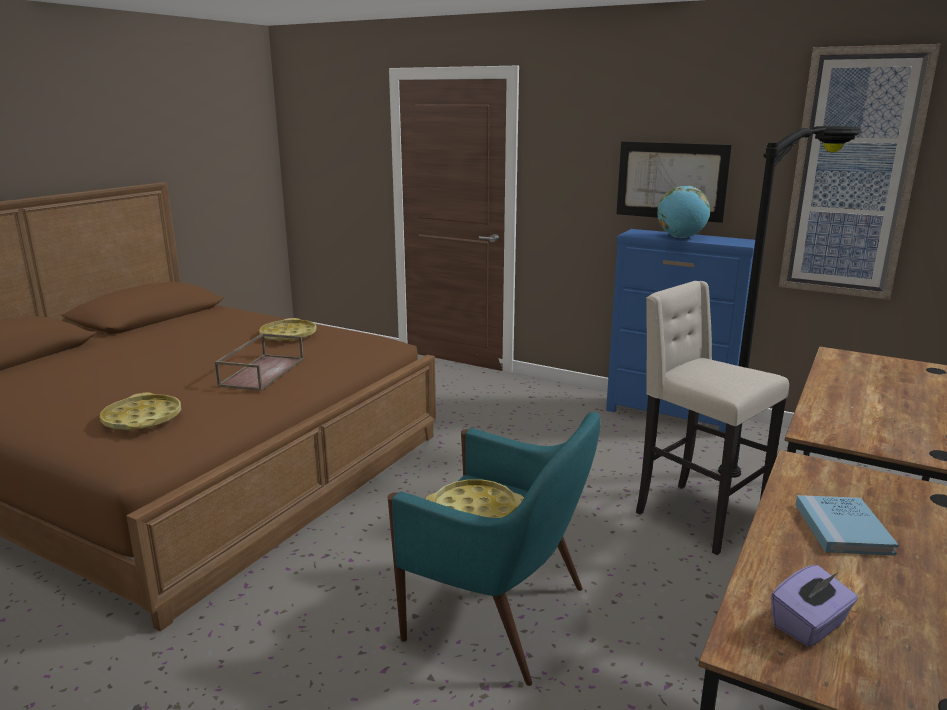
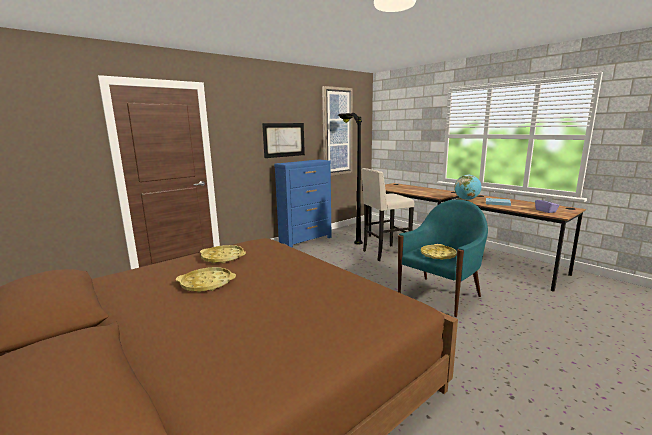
camera: 70 degrees left, 5 degrees down
yellow tray [100,392,181,430] -> yellow tray moved to [176,267,236,292]
brown tray [215,333,304,391] -> none
globe [657,186,710,238] -> globe moved to [454,174,481,200]

